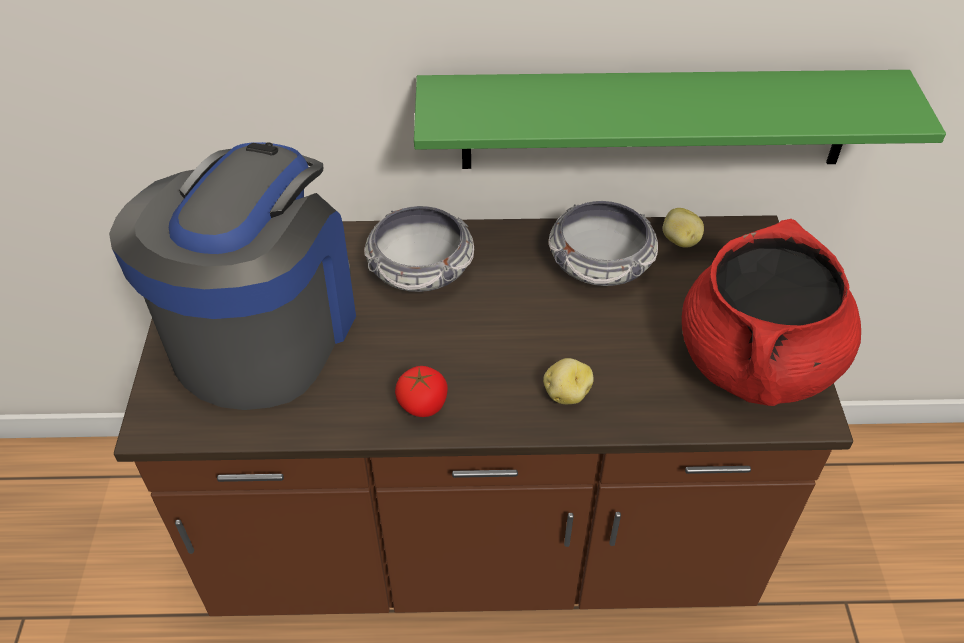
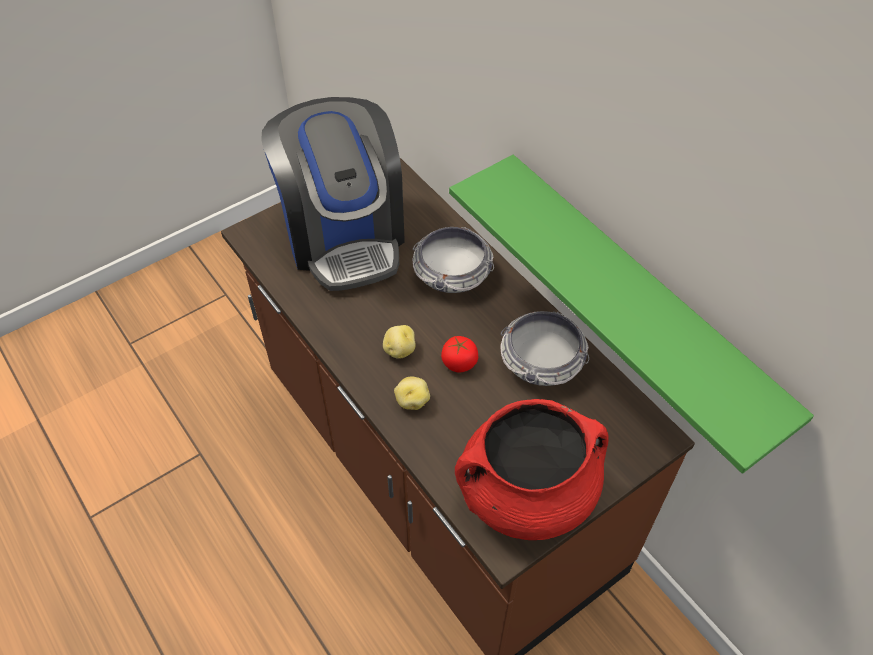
camera: 55 degrees right, 5 degrees up
coffee machine [109,142,356,410] -> coffee machine turned 90 degrees clockwise [261,97,405,291]
tomato [395,366,448,417] -> tomato moved to [441,336,478,373]
potato [663,208,704,248] -> potato moved to [383,325,416,359]

